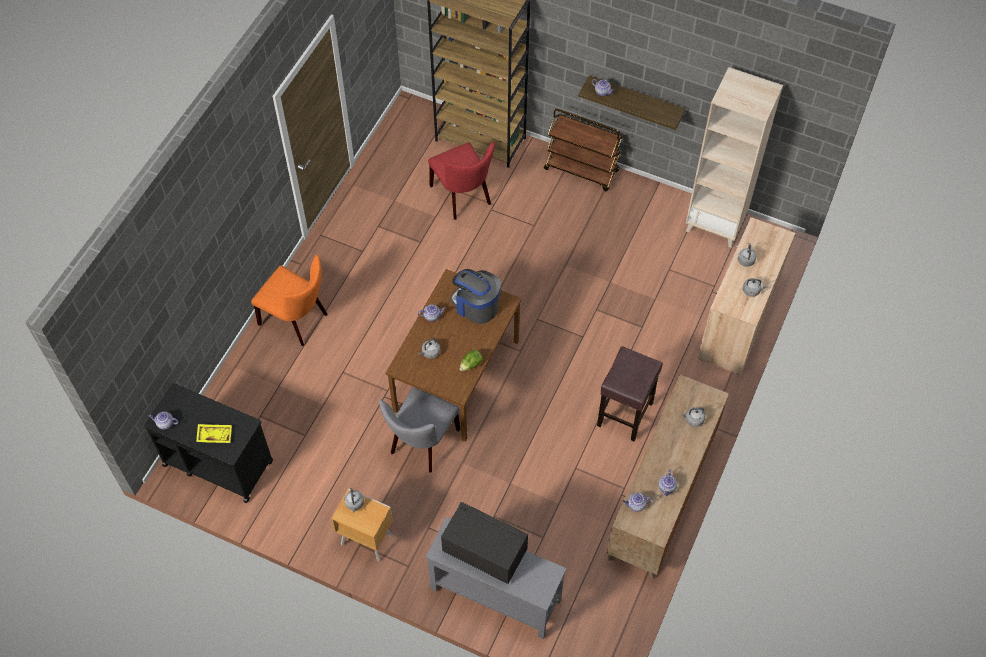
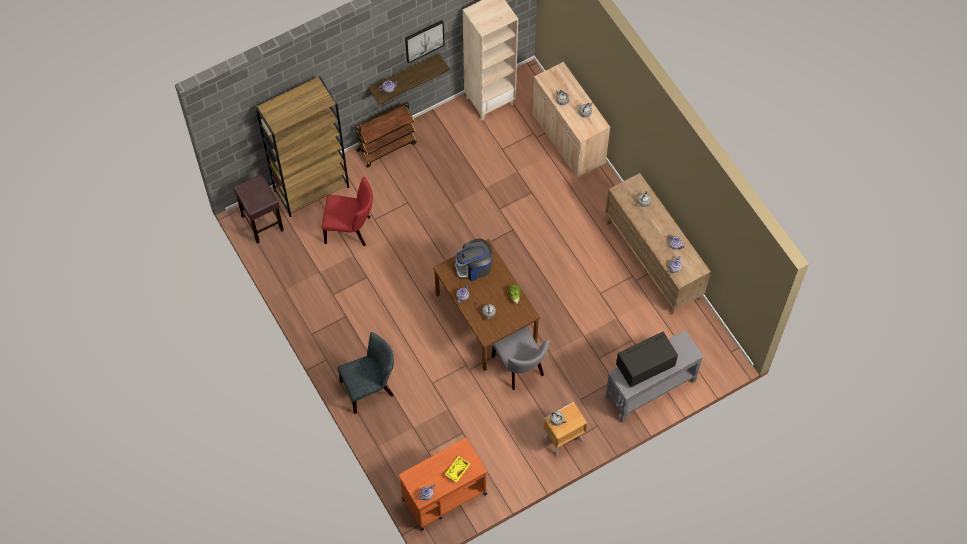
camera: 55 degrees left, 5 degrees up
black cart [144,383,273,503] -> orange cart [399,438,487,531]
orange chair [251,254,327,346] -> grey chair [337,332,394,414]
brown stool [597,346,663,441] -> brown stool moved to [233,174,284,243]
none -> picture [405,20,445,63]

